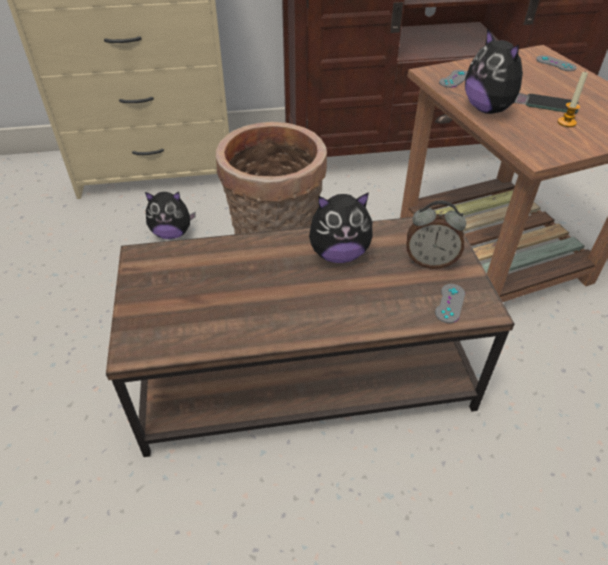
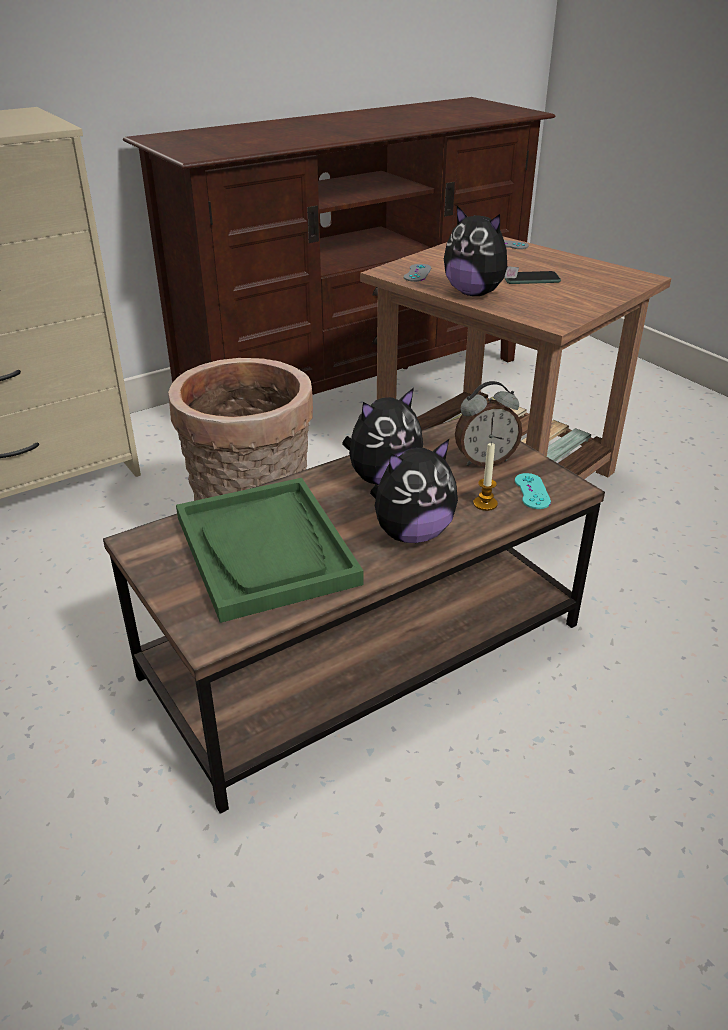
camera: 25 degrees left, 10 degrees down
plush toy [145,192,196,239] -> plush toy moved to [370,439,458,543]
grey game controller [435,284,465,323] -> turquoise game controller [515,473,551,509]
candle [557,71,588,127] -> candle moved to [473,442,498,511]
none -> green tray [176,478,363,623]

